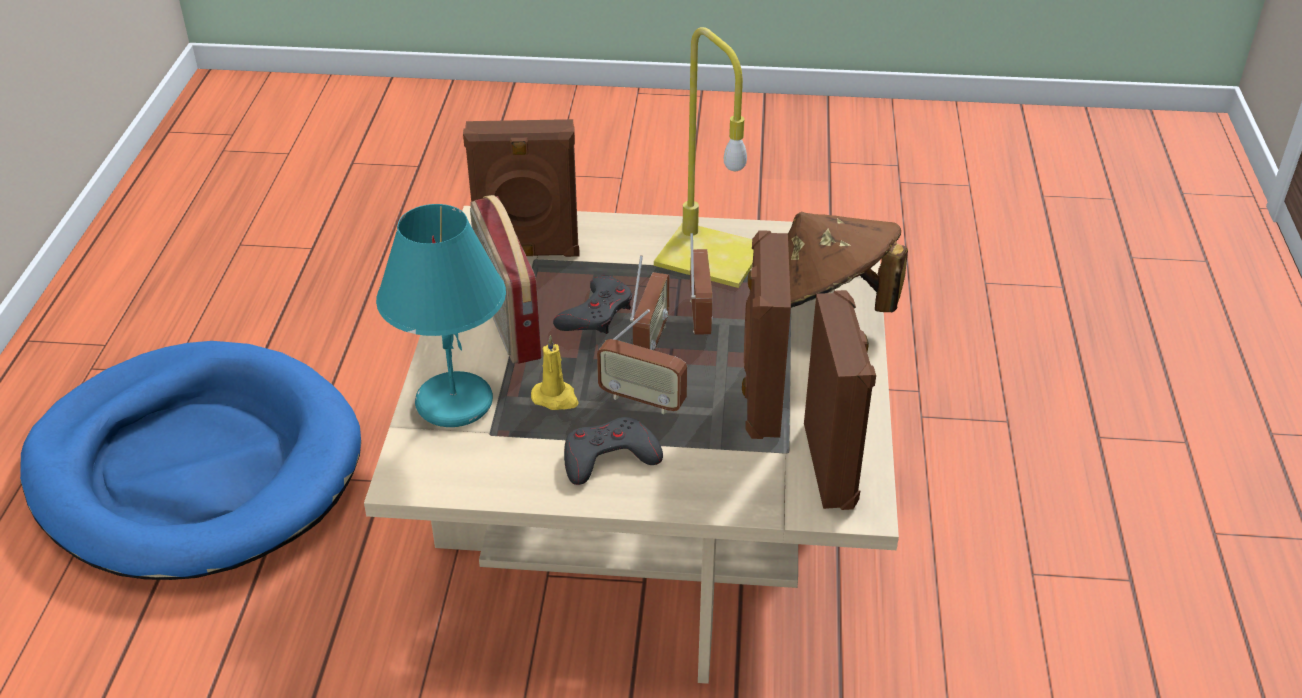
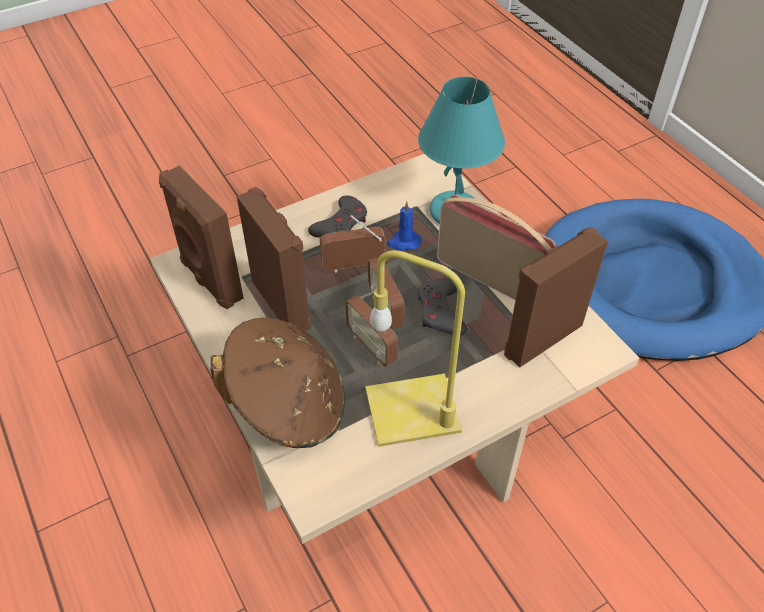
camera: 145 degrees right, 10 degrees up
yellow candle [531,335,579,410] -> blue candle [387,201,421,251]

